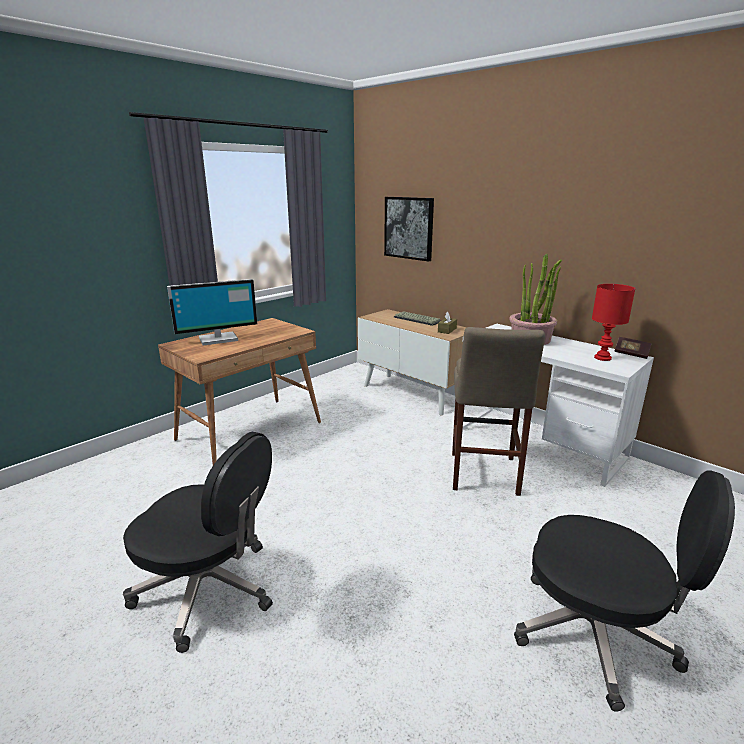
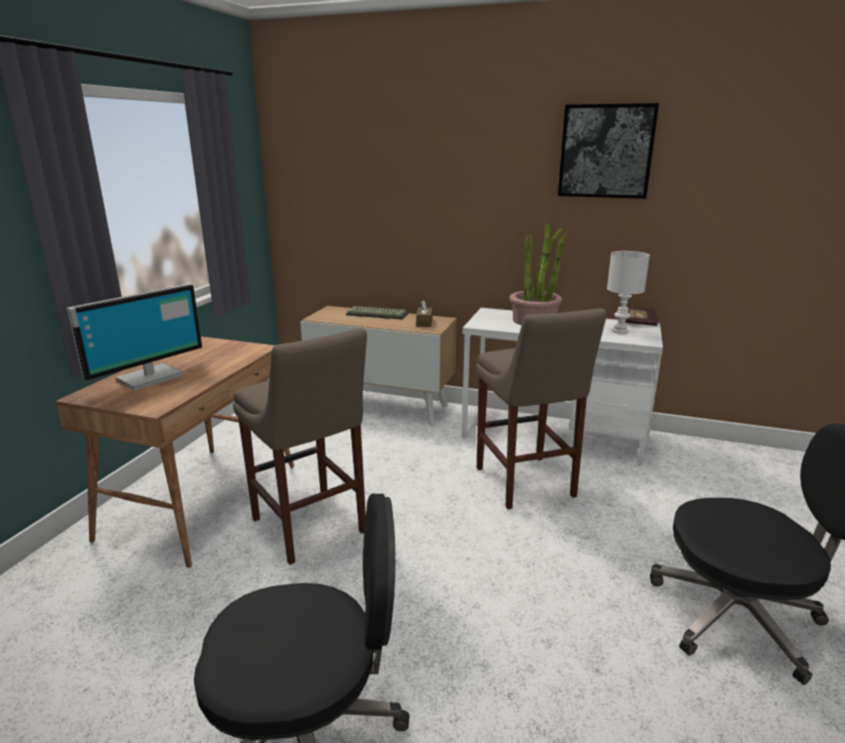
camera: 25 degrees left, 0 degrees up
picture [384,197,434,262] -> picture moved to [558,103,659,199]
red table lamp [592,284,635,361] -> white table lamp [607,251,650,334]
none -> beige stool [233,328,367,565]

